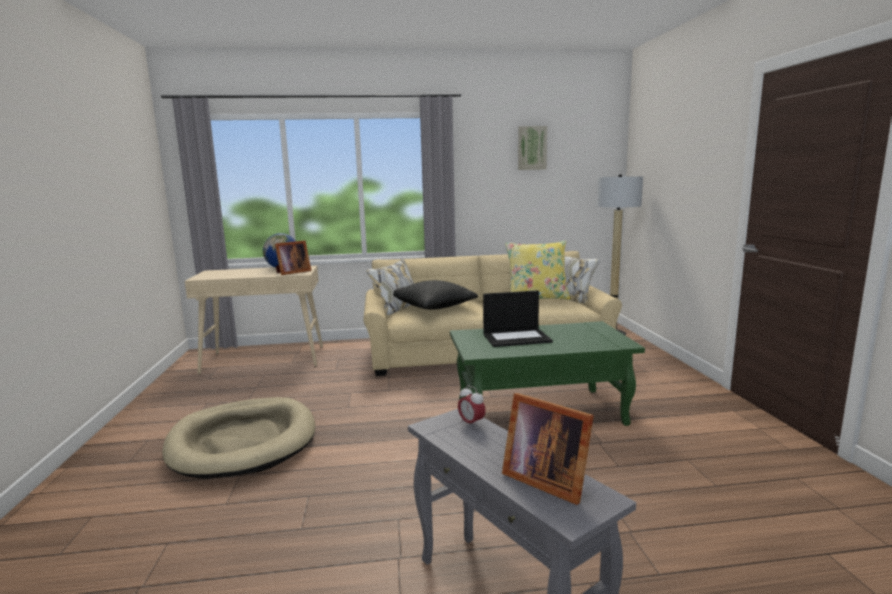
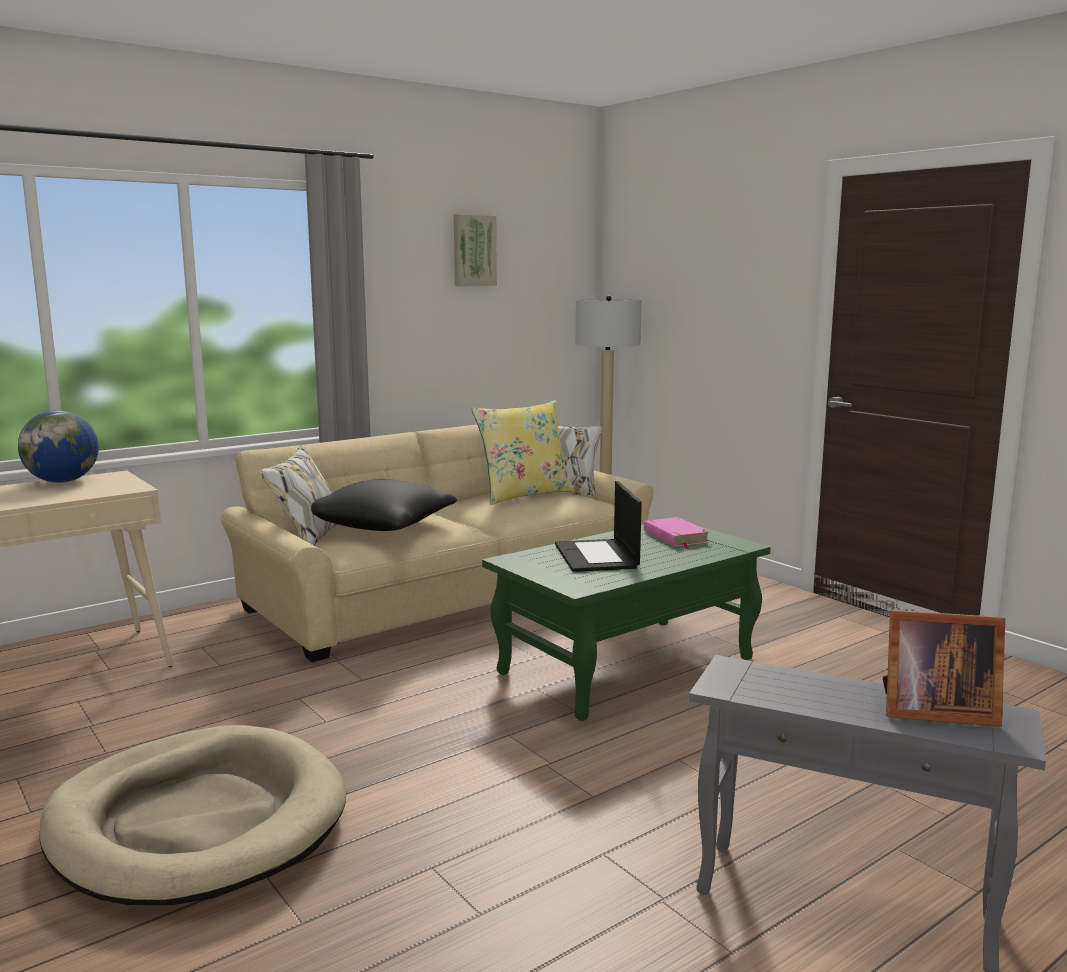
camera: 30 degrees left, 0 degrees up
picture frame [275,241,312,275] -> none
alarm clock [458,385,486,429] -> none
laptop [483,290,553,347] -> laptop turned 120 degrees clockwise [555,481,642,572]
none -> pink book [644,517,710,549]

